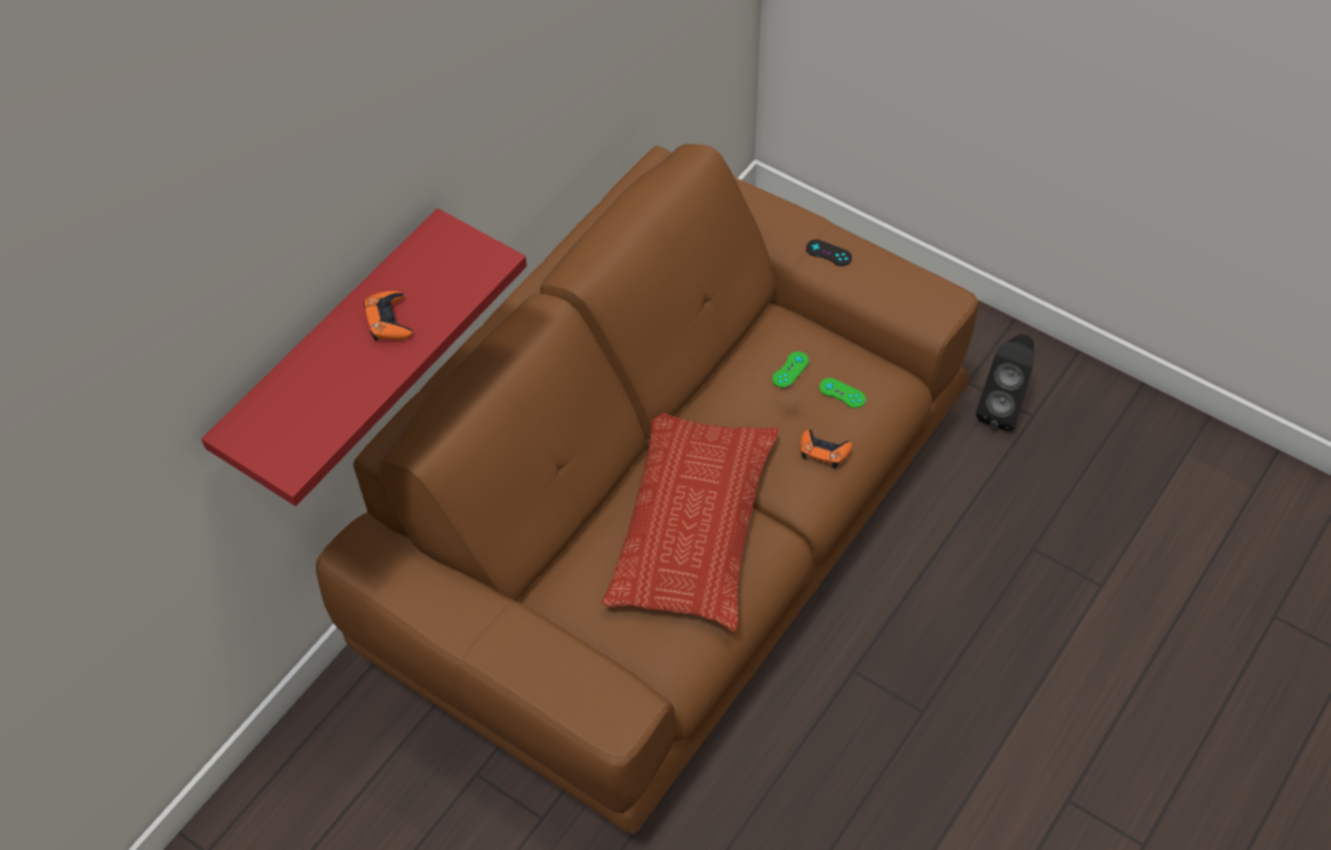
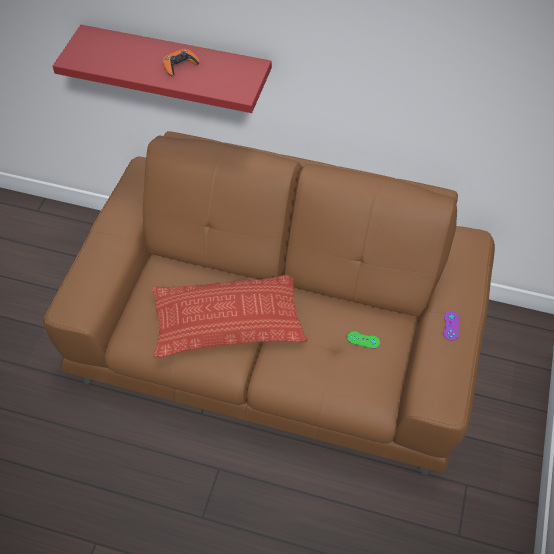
camera: 70 degrees right, 0 degrees up
orange game controller [800,429,852,468] -> none
black game controller [806,239,852,266] -> purple game controller [443,311,459,341]
green game controller [819,378,866,408] -> none
black speaker [976,334,1034,431] -> none

